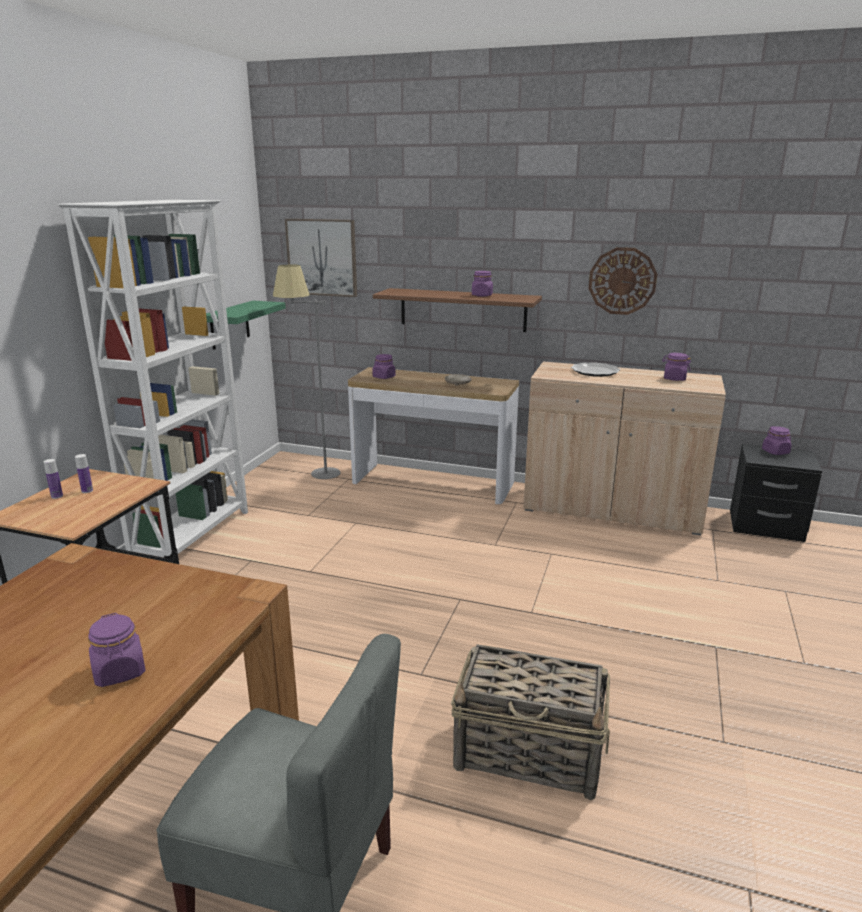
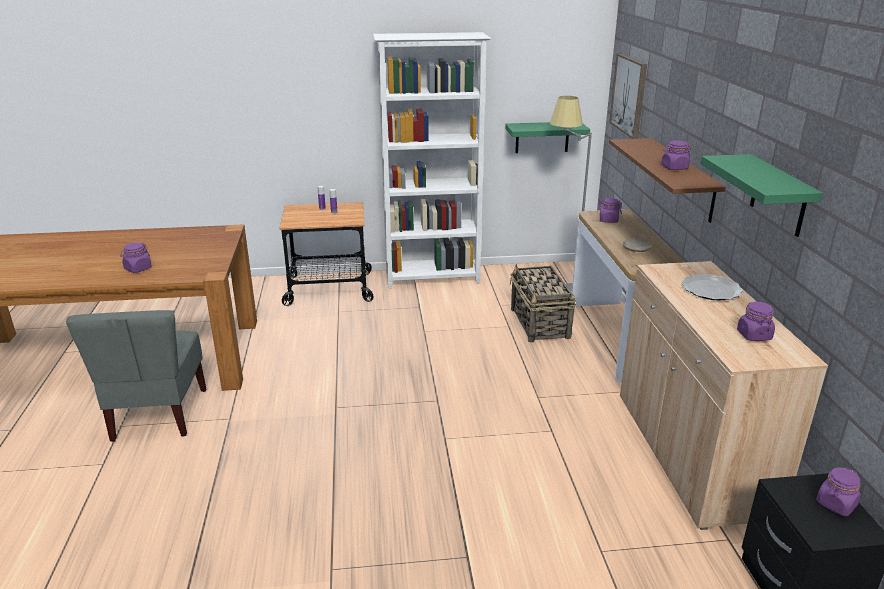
camera: 65 degrees right, 5 degrees up
basket [451,644,610,800] -> basket moved to [510,264,576,342]
wall clock [588,247,657,315] -> green shelf [701,154,823,237]

